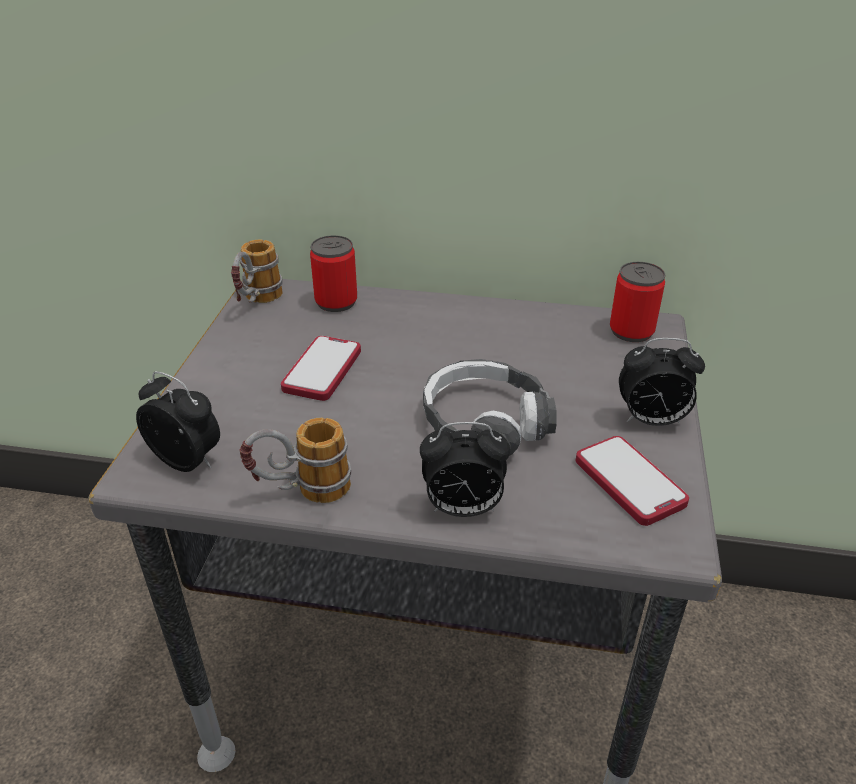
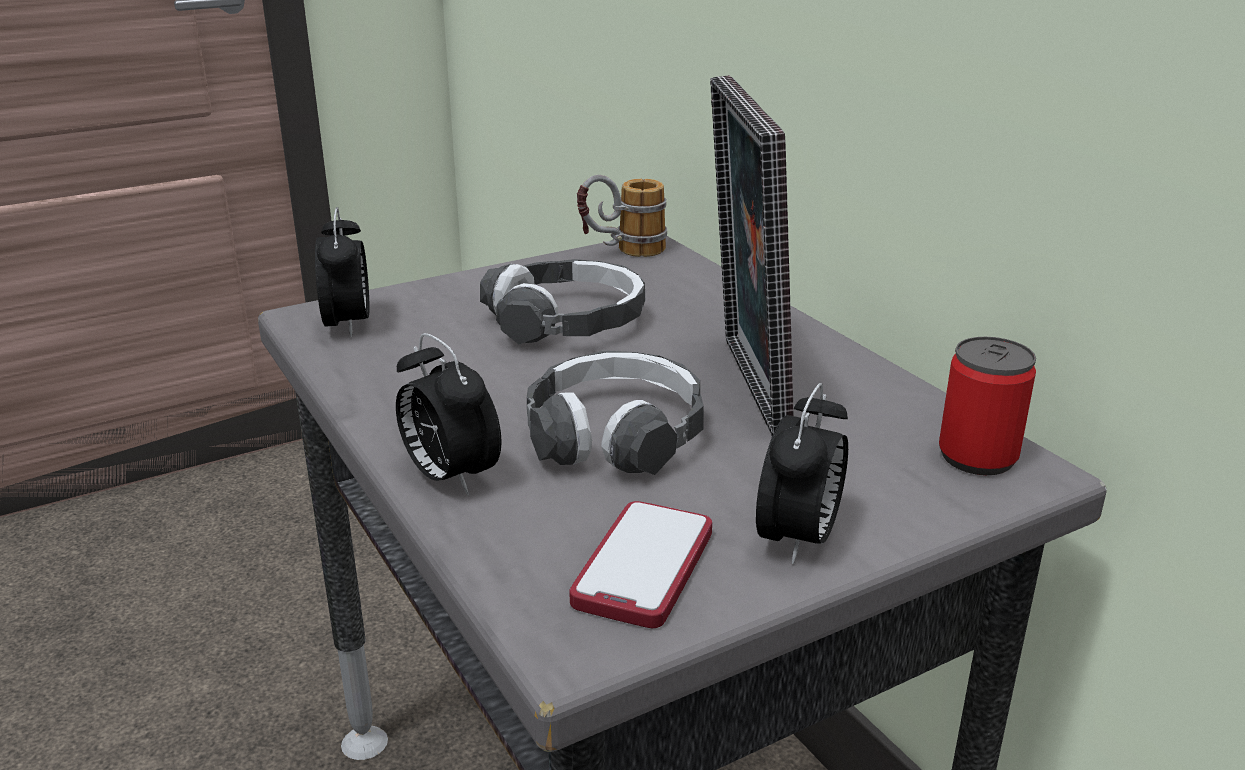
camera: 50 degrees right, 10 degrees down
mug [240,418,351,503] -> none
phone [281,336,361,401] -> headphones [480,259,645,345]
can [310,235,357,312] -> none
alarm clock [619,338,705,426] -> alarm clock turned 120 degrees counterclockwise [756,383,848,564]
none -> picture frame [710,75,794,436]

